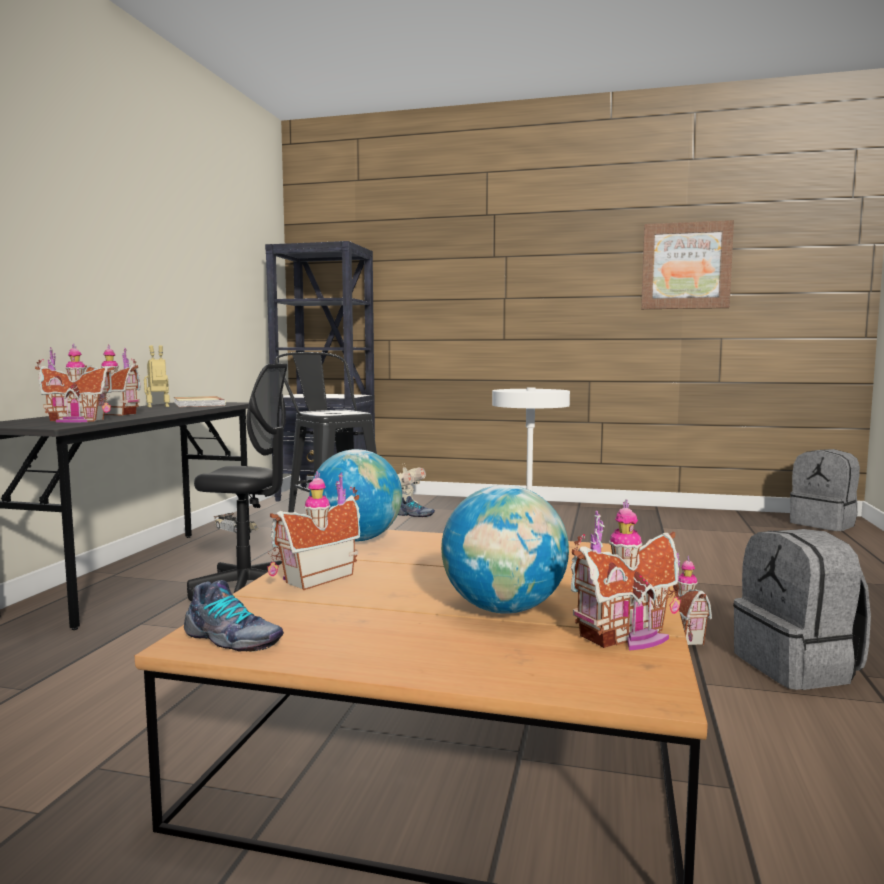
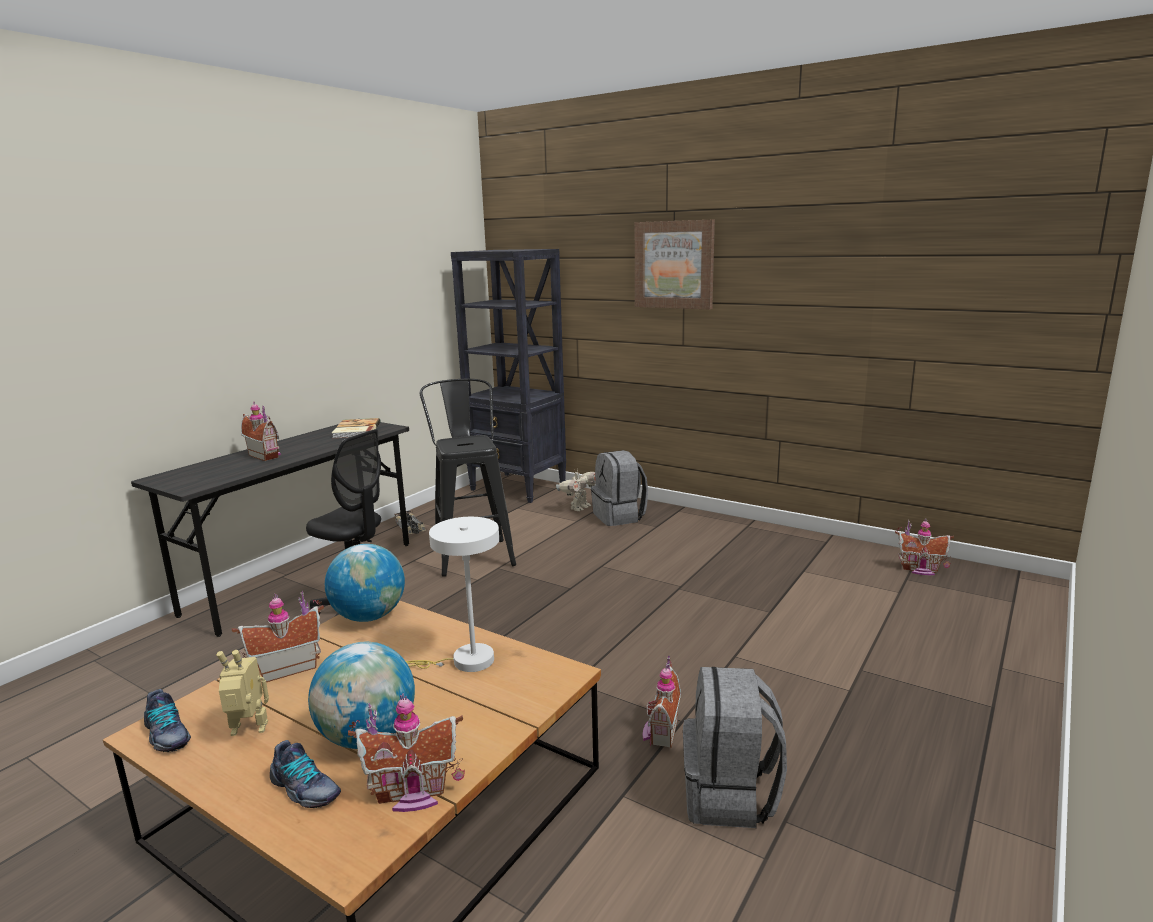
camera: 20 degrees right, 10 degrees up
toy house [35,344,114,423] -> toy house moved to [895,518,954,575]
toy robot [144,345,170,407] -> toy robot moved to [217,650,269,736]
shoe [398,496,435,517] -> shoe moved to [270,740,341,809]
picture [641,220,734,309] -> picture moved to [635,220,715,309]
grey backpack [790,449,860,531] -> grey backpack moved to [591,450,648,526]

